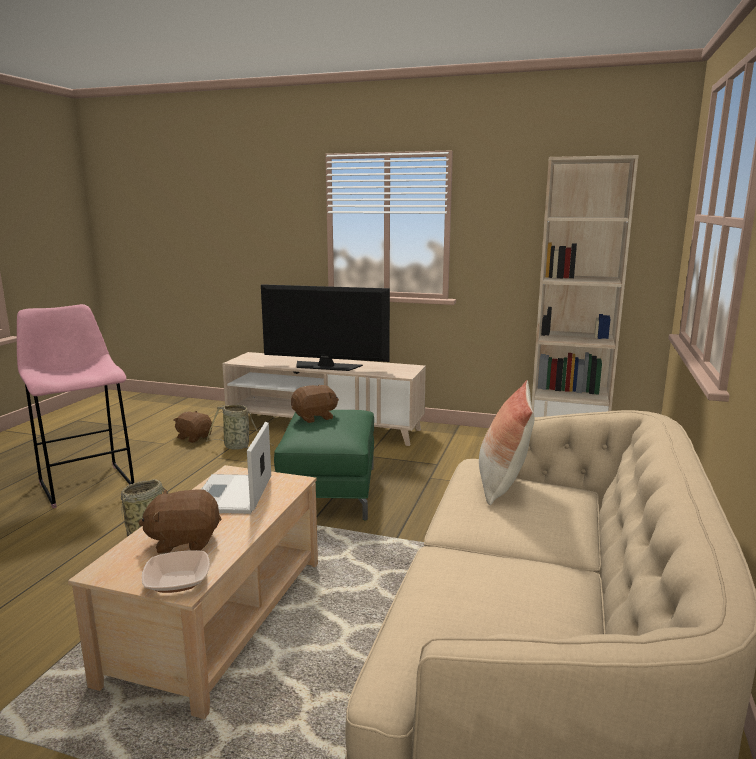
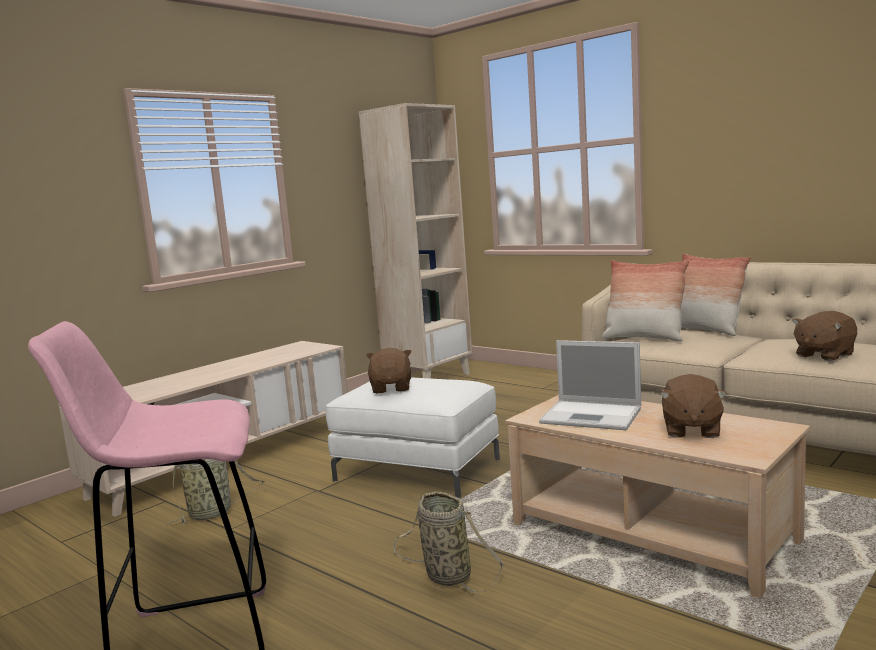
camera: 65 degrees left, 5 degrees down
bowl [142,550,210,593] -> none
brown plush toy [174,411,212,443] -> brown plush toy moved to [792,311,857,361]
television [261,284,390,371] -> none
green ottoman [274,410,374,520] -> white ottoman [326,377,500,498]
none -> pillow [681,253,751,336]

